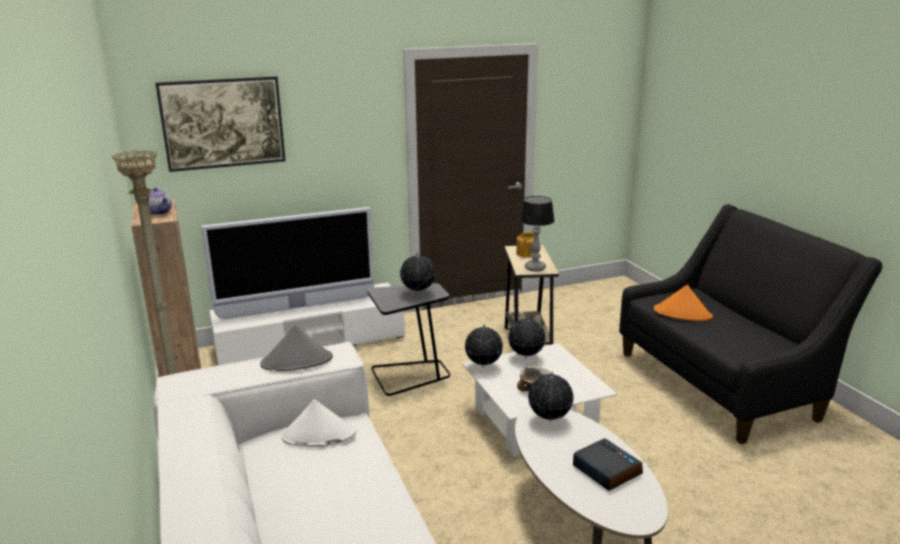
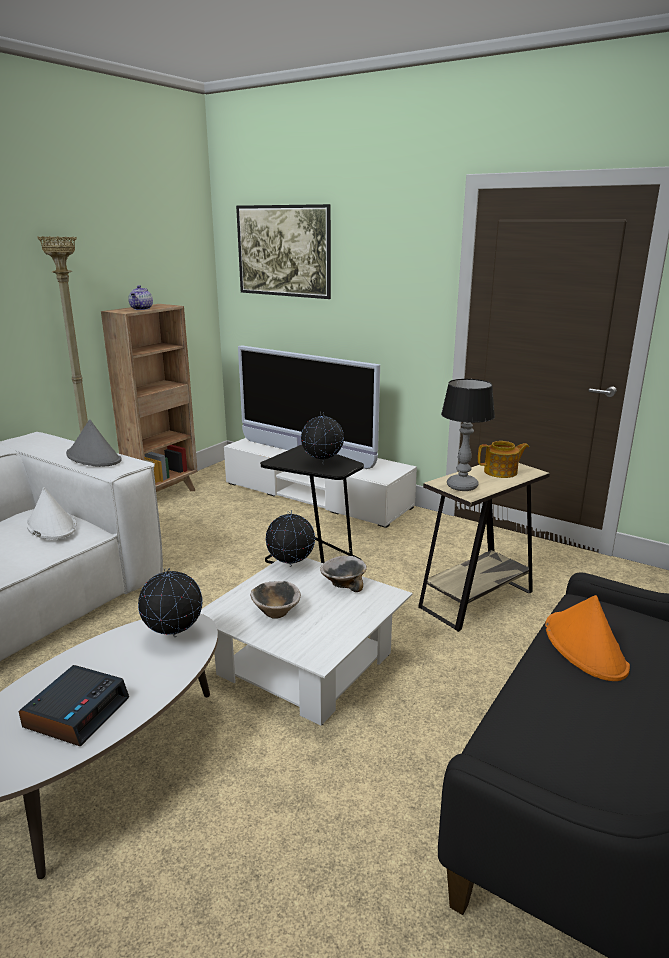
camera: 55 degrees right, 0 degrees up
globe [508,316,546,359] -> bowl [320,556,367,592]

